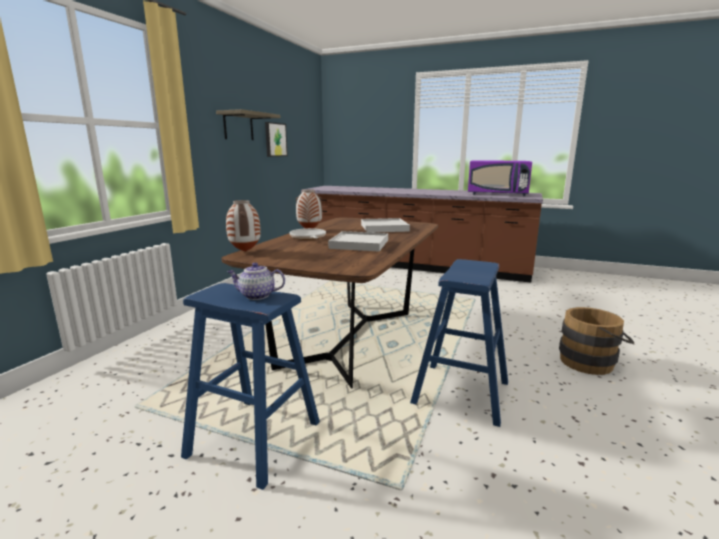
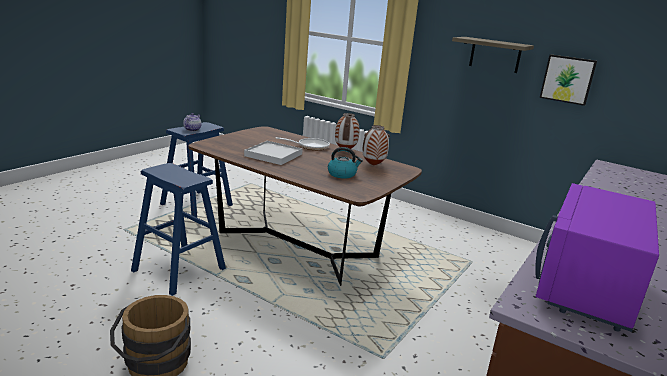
camera: 100 degrees right, 5 degrees up
vase [226,200,261,252] -> vase moved to [362,125,390,166]
white tray [361,218,410,233] -> kettle [328,147,363,179]

